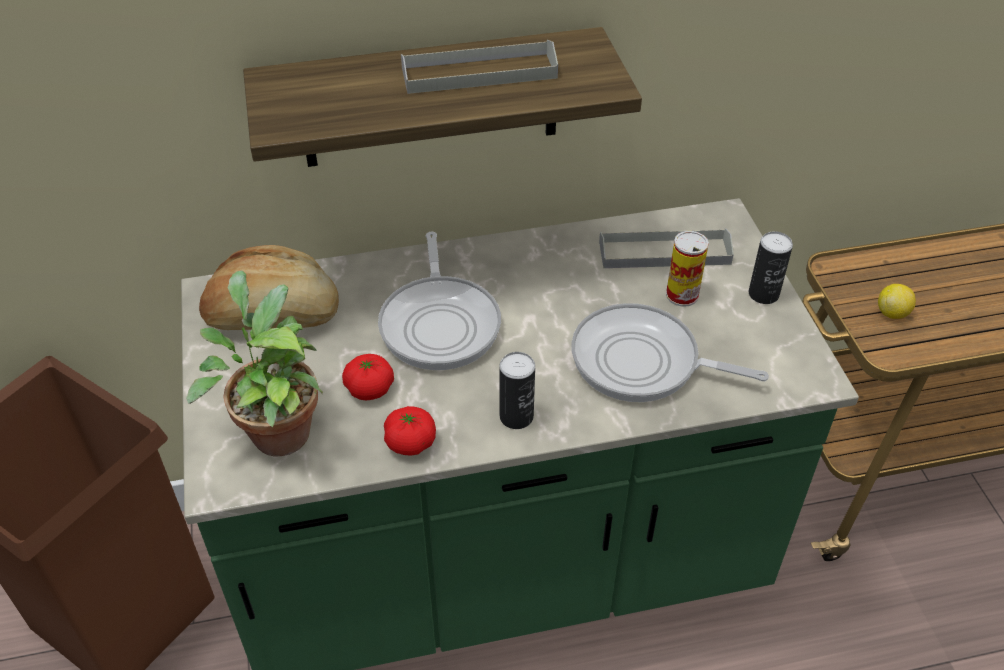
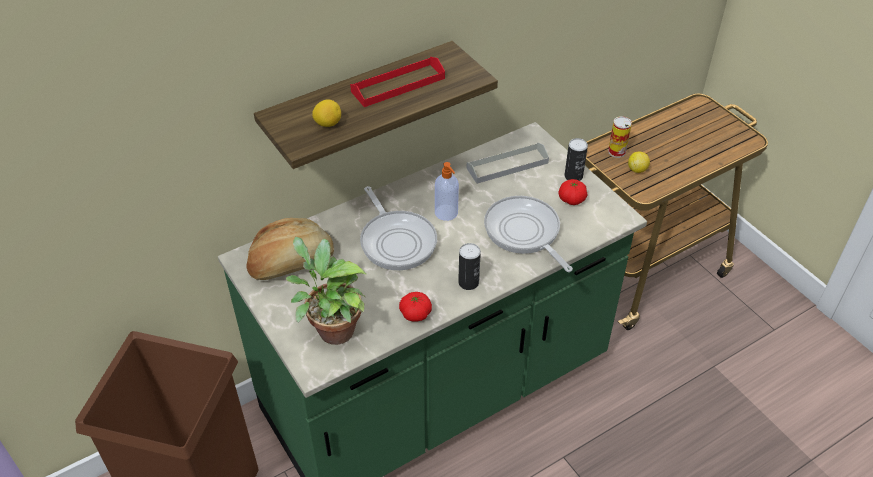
camera: 20 degrees left, 0 degrees up
tomato [342,354,394,400] -> tomato moved to [558,179,587,205]
grey tray [401,40,558,94] -> red tray [350,57,445,107]
frying pan [571,303,769,402] -> frying pan turned 60 degrees clockwise [484,196,573,272]
can [666,231,709,307] -> can moved to [608,116,632,158]
none -> lemon [312,99,341,127]
none -> soap dispenser [435,162,459,221]

